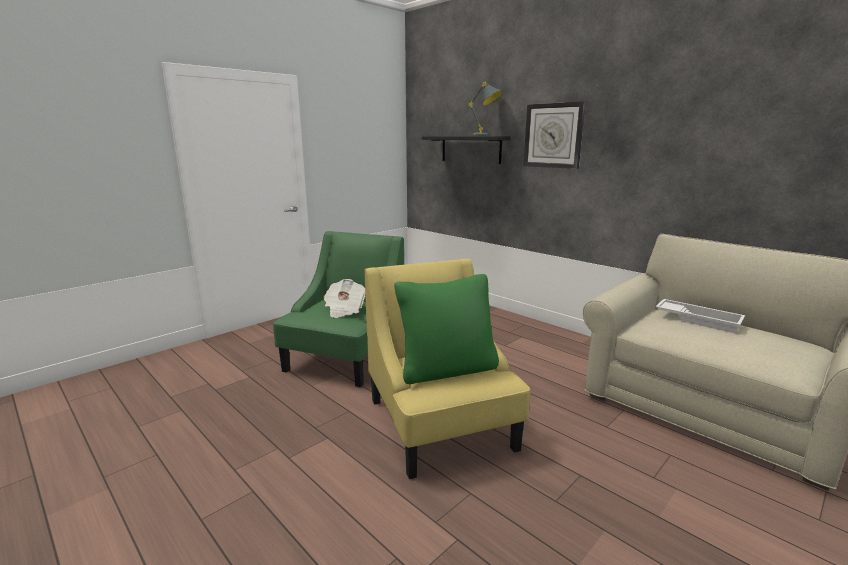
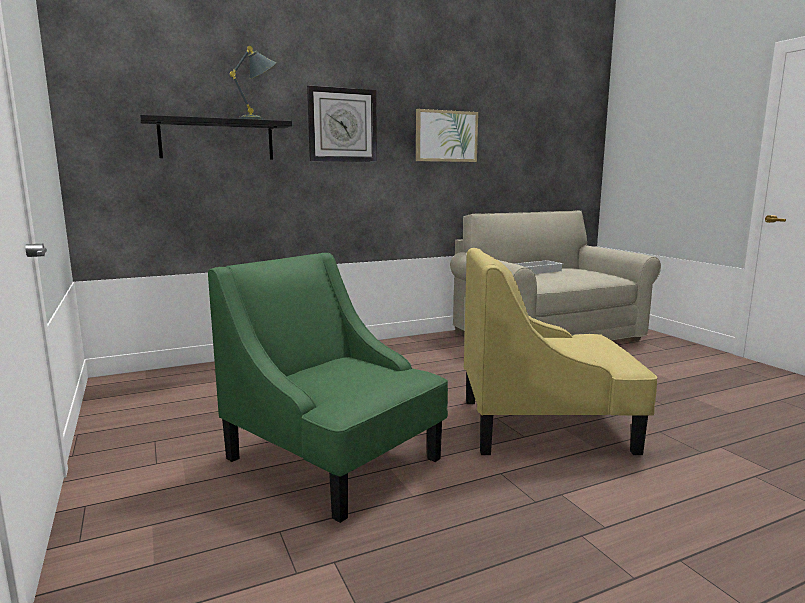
camera: 70 degrees left, 5 degrees down
newspaper [323,279,365,318] -> none
green pillow [394,274,499,384] -> none
none -> picture [416,109,478,162]

